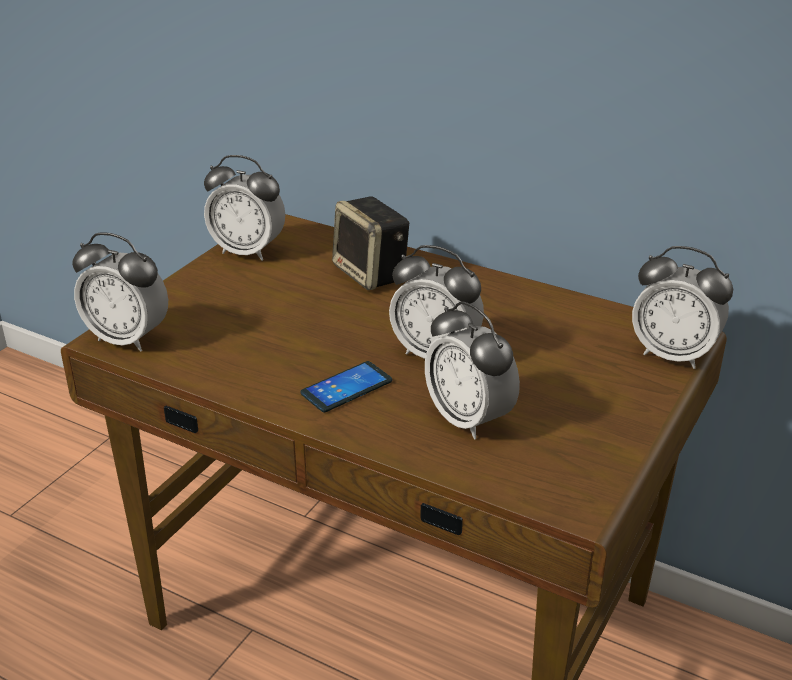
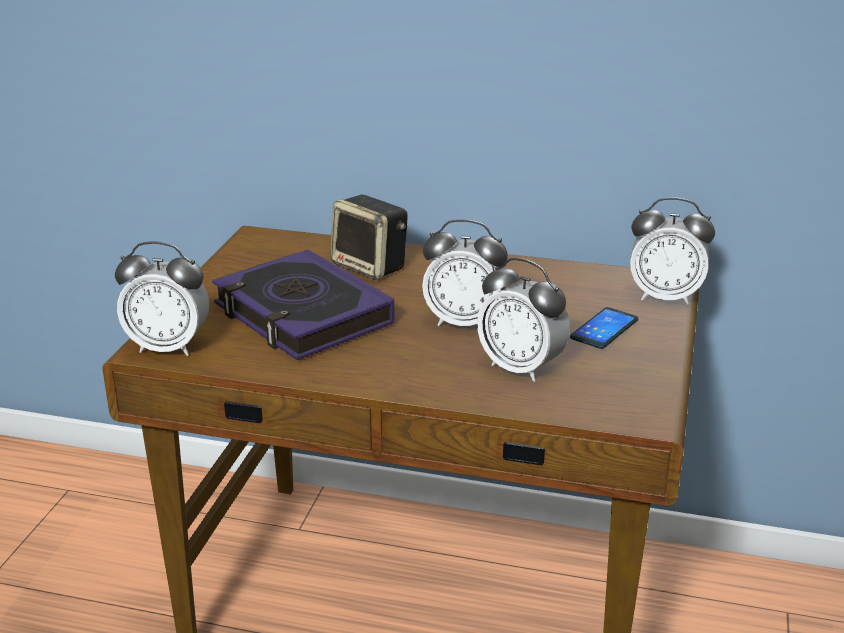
camera: 15 degrees left, 5 degrees down
alarm clock [204,155,286,261] -> none
phone [300,361,392,413] -> phone moved to [570,307,638,349]
none -> book [212,249,395,360]

